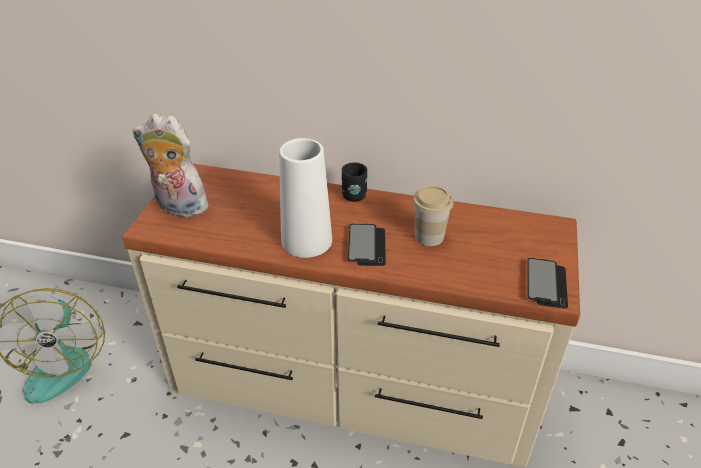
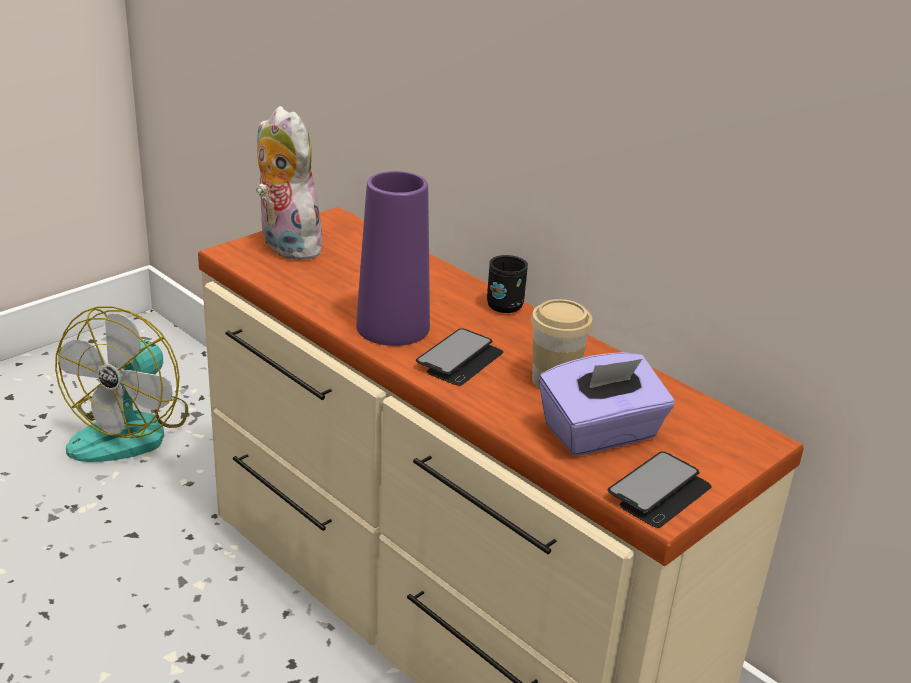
camera: 30 degrees right, 10 degrees down
white vase [279,138,332,258] -> purple vase [356,171,430,346]
none -> purple tissue box [539,352,674,456]

